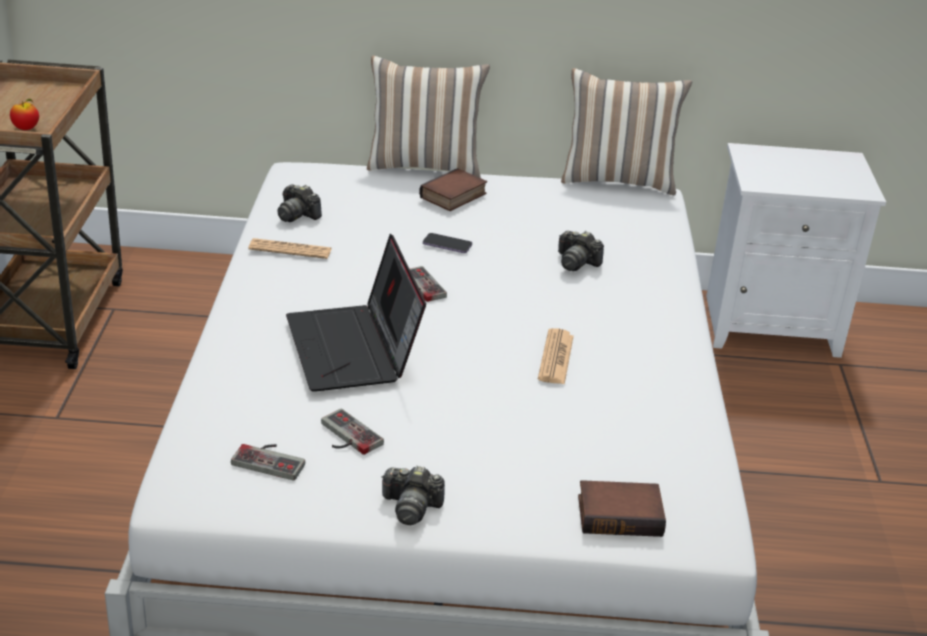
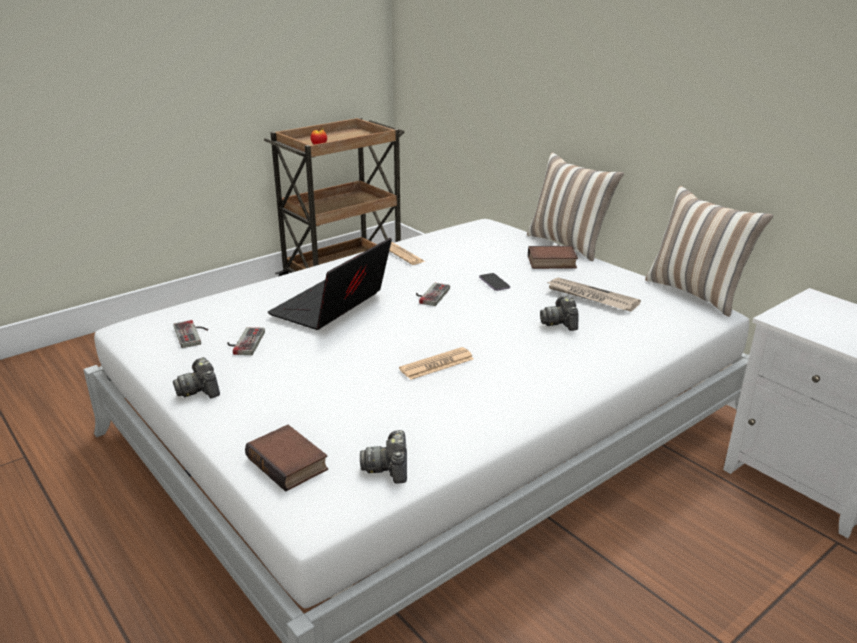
camera: 50 degrees right, 5 degrees down
camera [277,184,322,222] -> camera moved to [360,430,407,484]
none -> newspaper [546,278,641,311]

